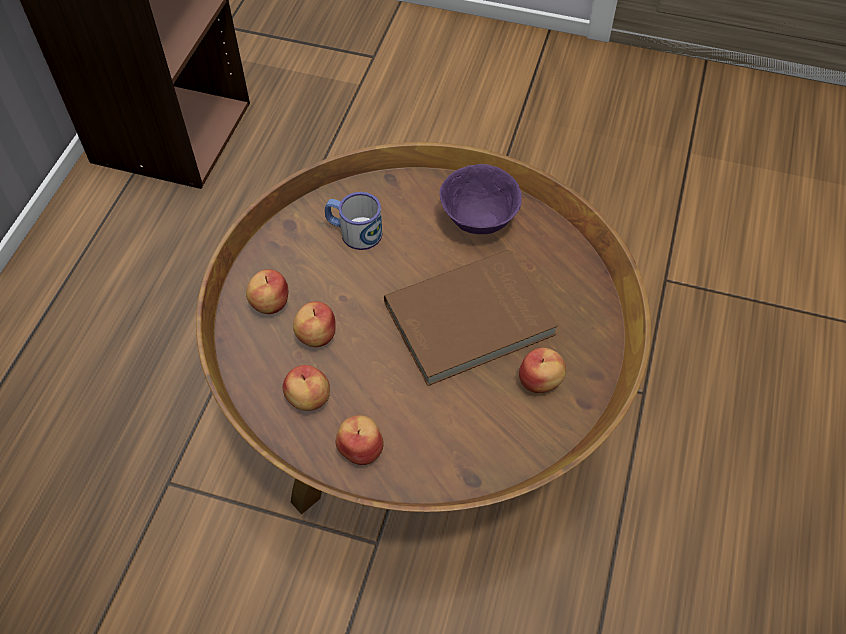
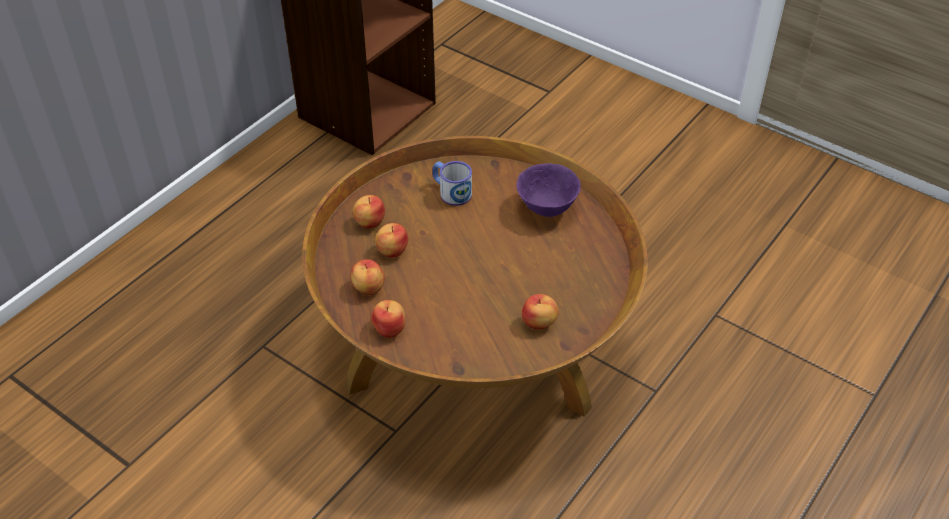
camera: 20 degrees right, 10 degrees down
brown book [384,250,558,386] -> none

